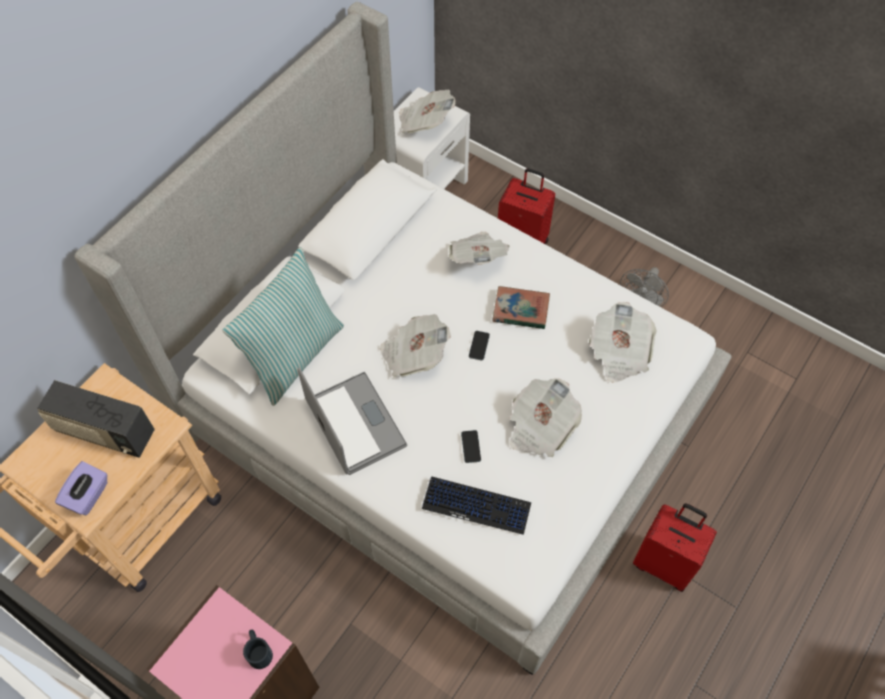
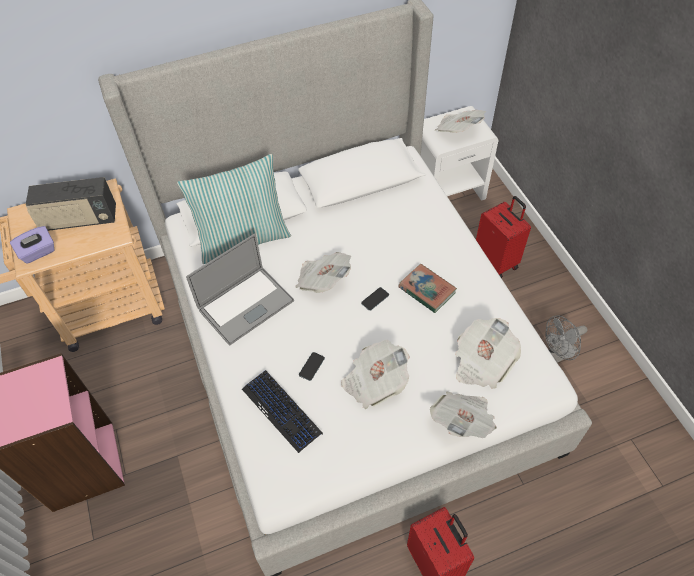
camera: 35 degrees right, 5 degrees down
radio [37,380,155,458] -> radio turned 60 degrees counterclockwise [26,177,116,231]
black mug [243,629,273,669] -> none
laptop [298,367,407,475] -> laptop turned 45 degrees clockwise [186,233,294,345]
newspaper [448,232,510,265] -> newspaper moved to [430,392,496,438]

